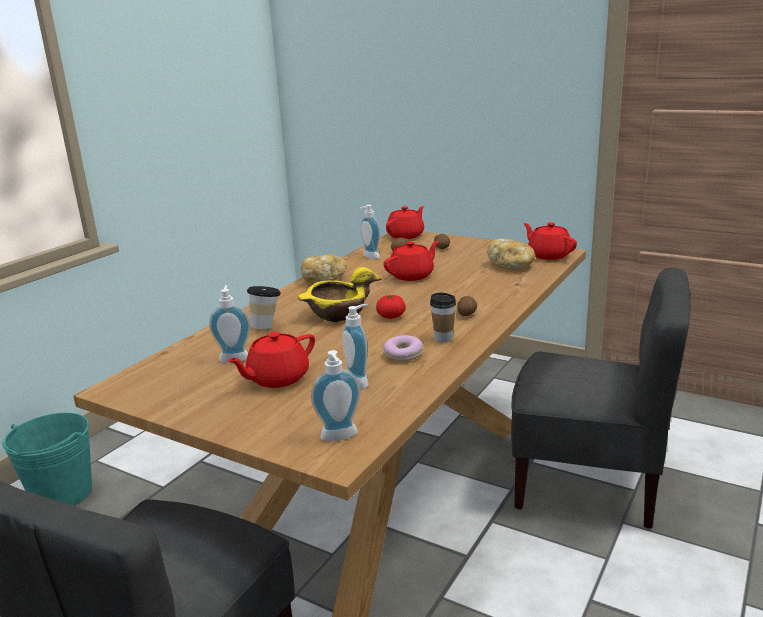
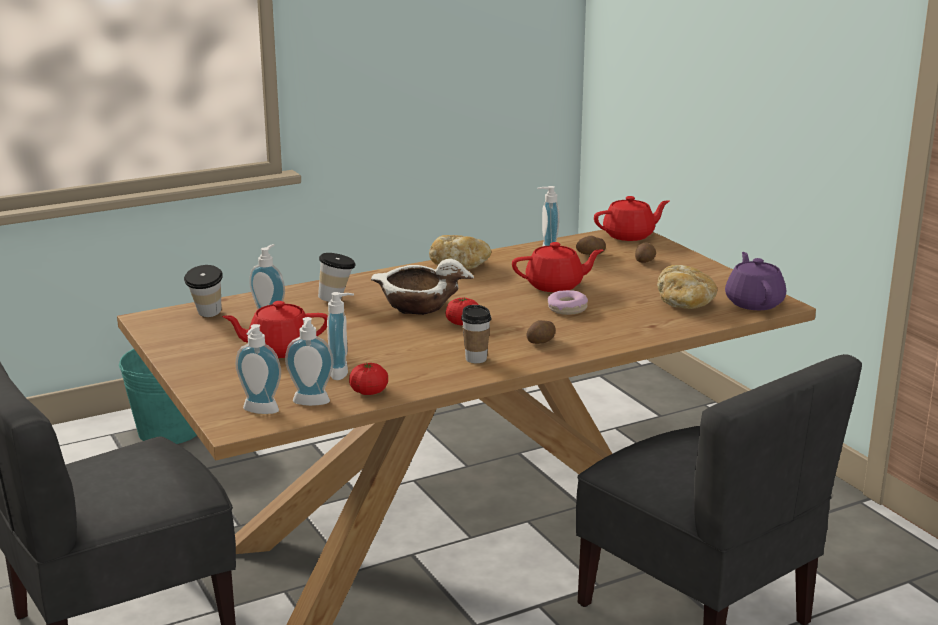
camera: 30 degrees right, 0 degrees up
yellow bowl [298,267,382,322] -> white bowl [371,259,474,315]
donut [383,335,423,361] -> donut moved to [548,290,588,315]
red teapot [523,222,577,260] -> purple teapot [725,252,786,310]
none -> cup [184,265,223,317]
none -> soap dispenser [285,317,334,406]
none -> tomato [349,363,388,395]

